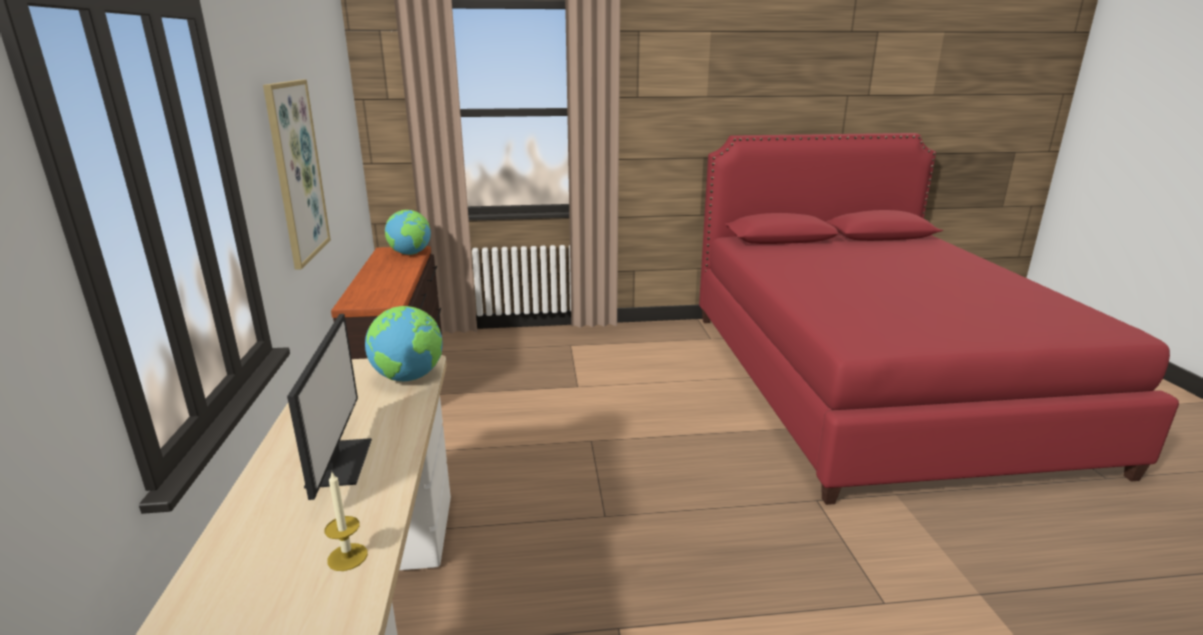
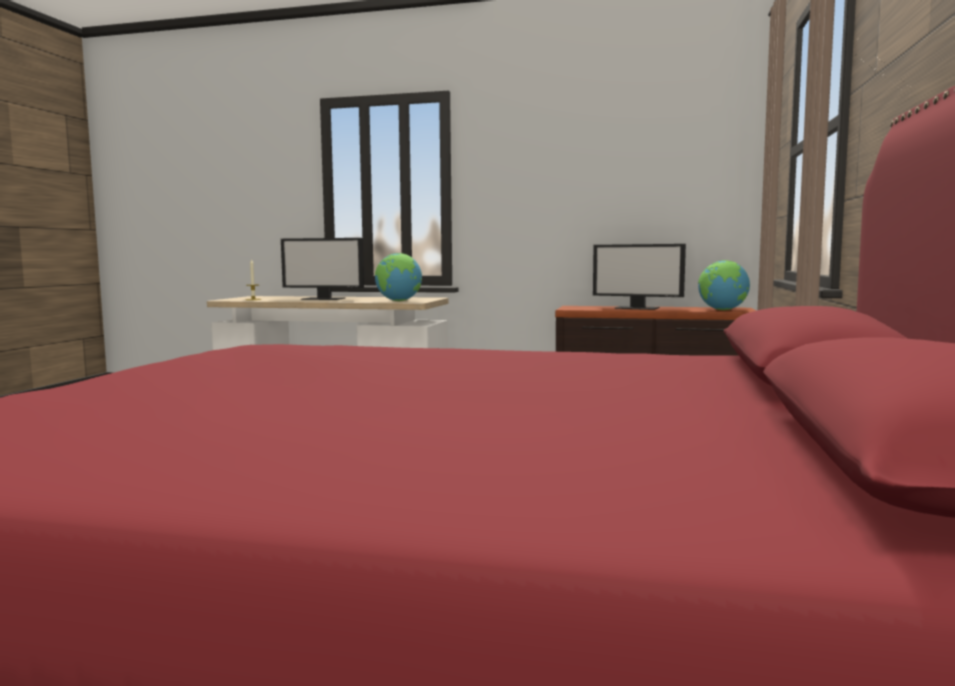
camera: 110 degrees right, 15 degrees down
picture [263,80,331,270] -> none
none -> monitor [593,244,686,310]

